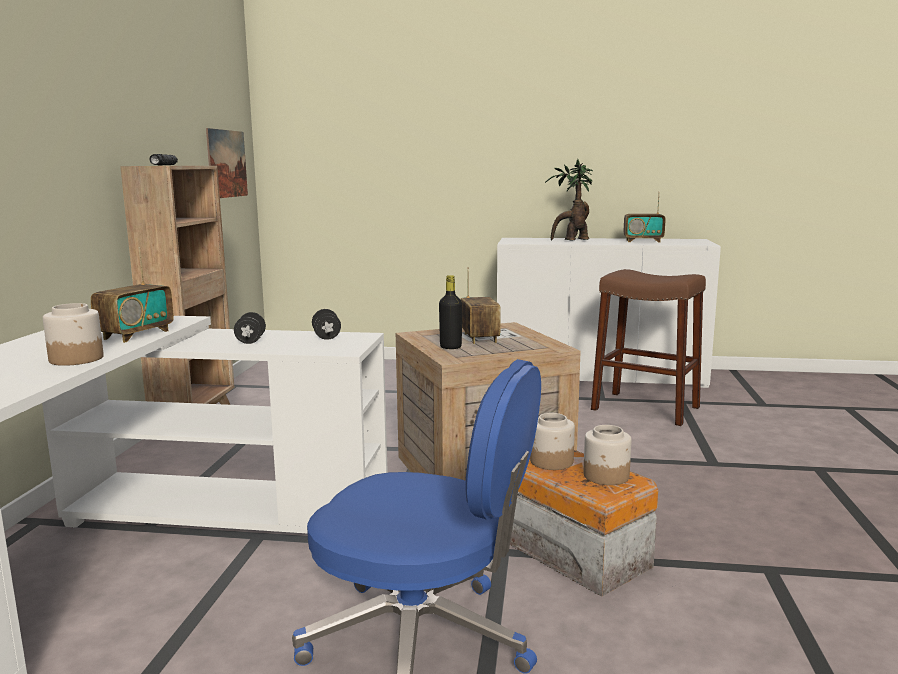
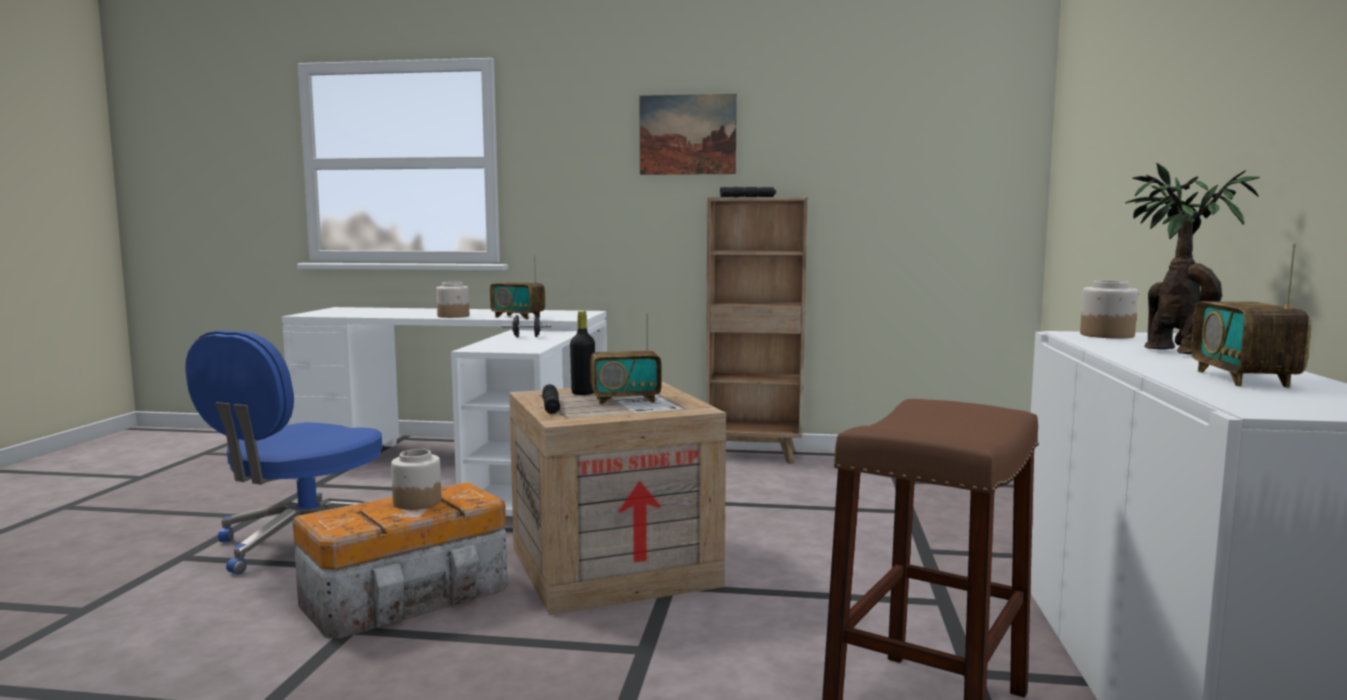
camera: 90 degrees right, 5 degrees down
picture [206,128,248,198] -> picture moved to [639,94,737,175]
black dumbbell [312,309,341,340] -> none
jar [583,425,631,485] -> jar moved to [1080,280,1138,339]
none -> black flashlight [542,384,560,414]

